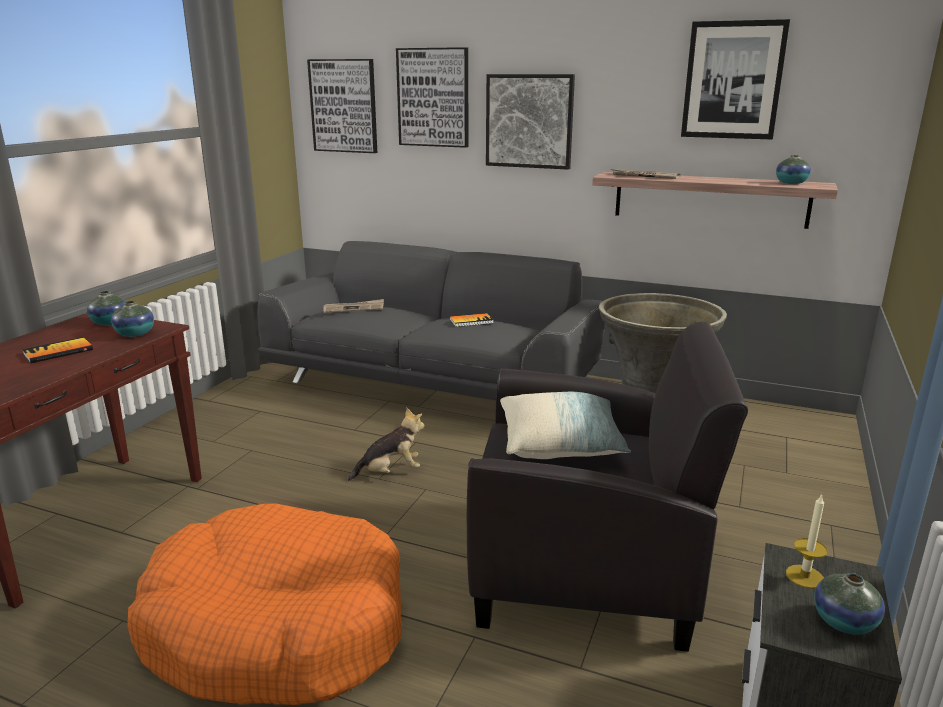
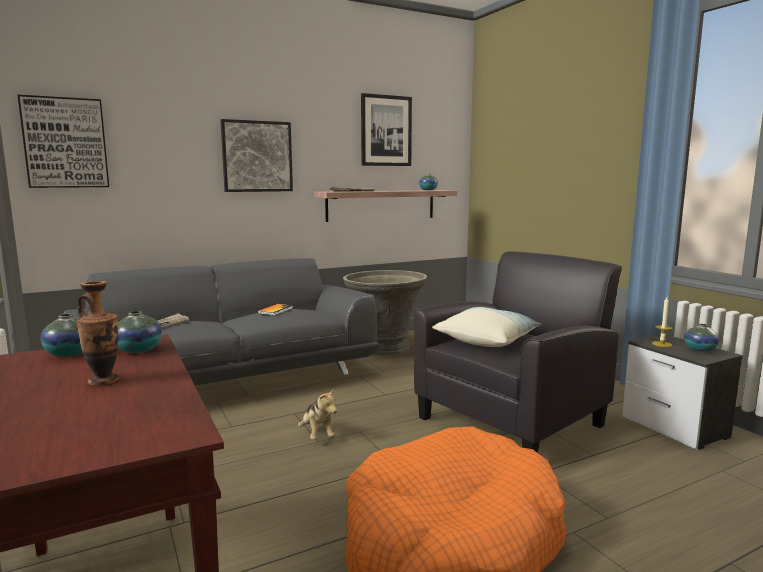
camera: 50 degrees left, 10 degrees down
book [22,337,93,363] -> vase [76,281,119,386]
plush toy [347,408,425,481] -> plush toy turned 135 degrees clockwise [298,387,337,440]
picture [396,47,468,148] -> none

